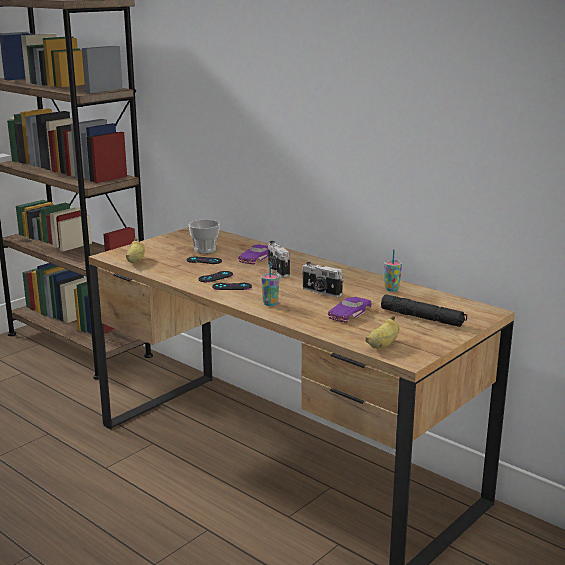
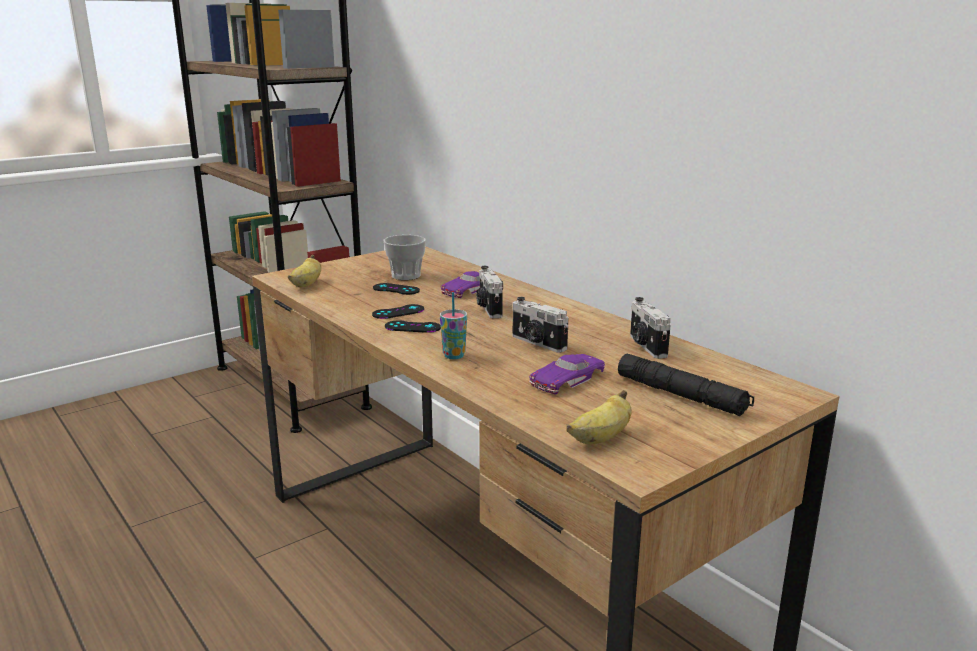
camera: 10 degrees right, 0 degrees up
cup [384,249,402,292] -> camera [630,297,671,359]

